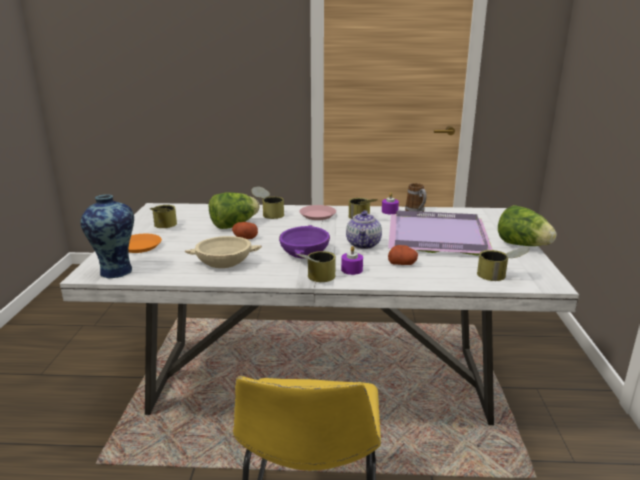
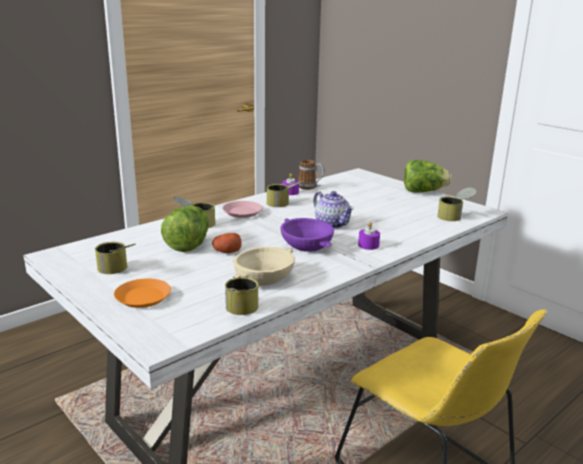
camera: 45 degrees left, 0 degrees up
vase [80,194,134,278] -> none
can [296,251,336,282] -> can moved to [225,277,258,315]
purple tray [388,210,493,256] -> none
potato [388,245,418,265] -> none

